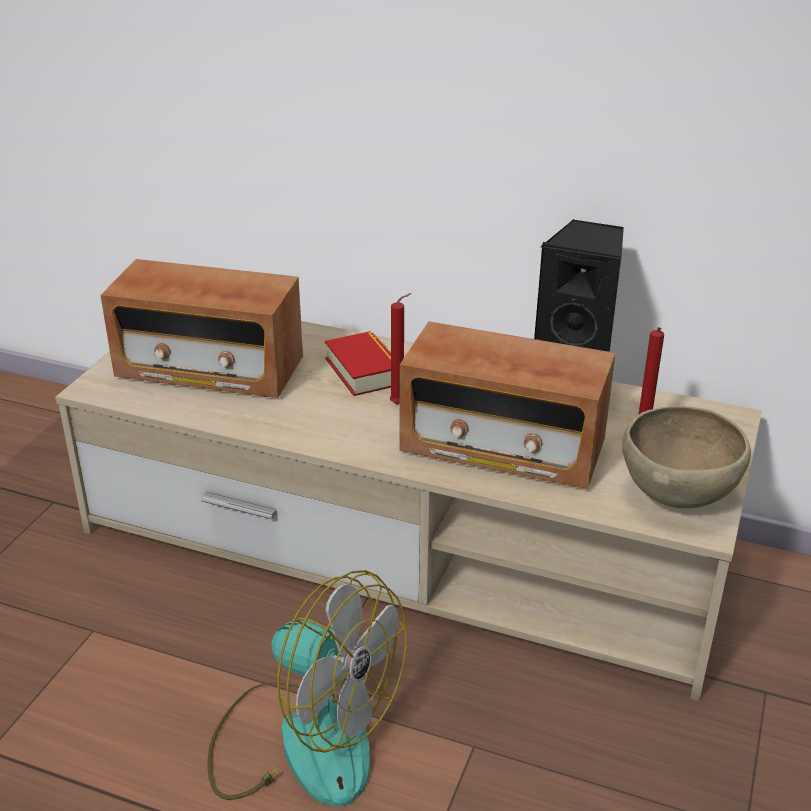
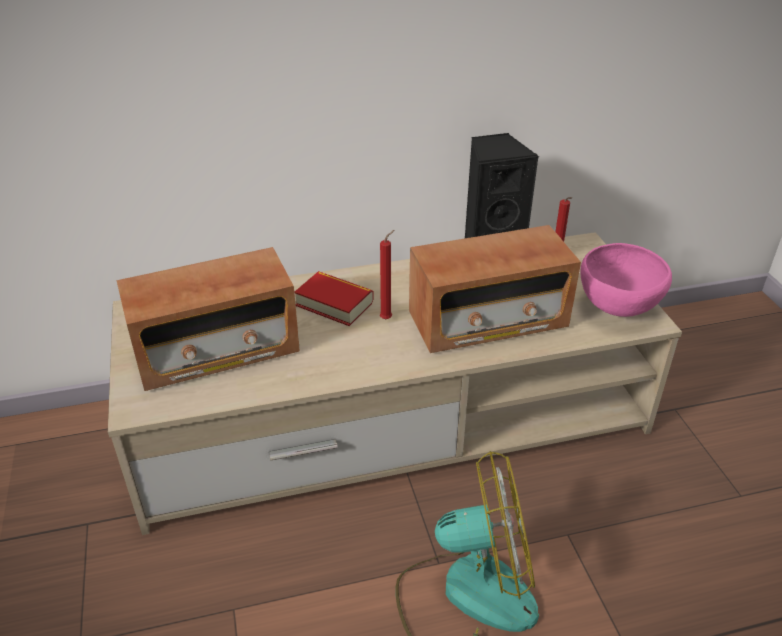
camera: 35 degrees left, 5 degrees up
brown bowl [622,406,751,508] -> pink bowl [580,243,672,317]

